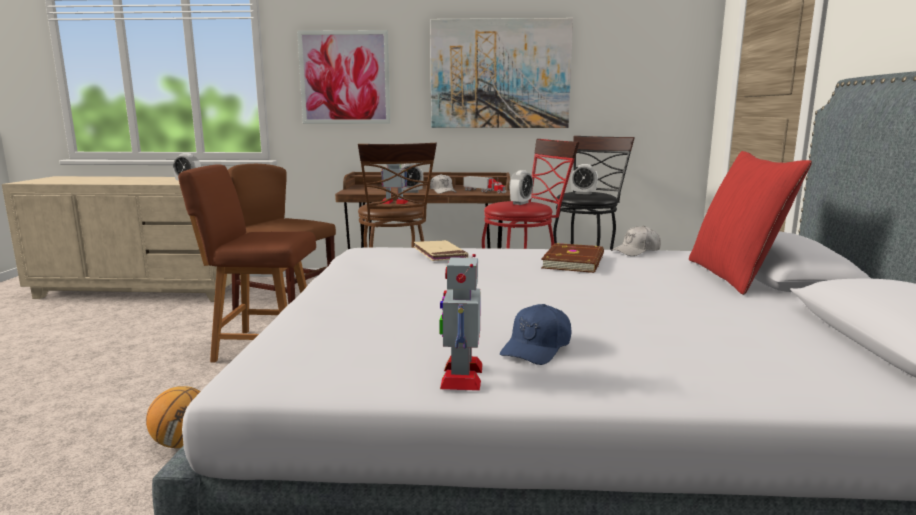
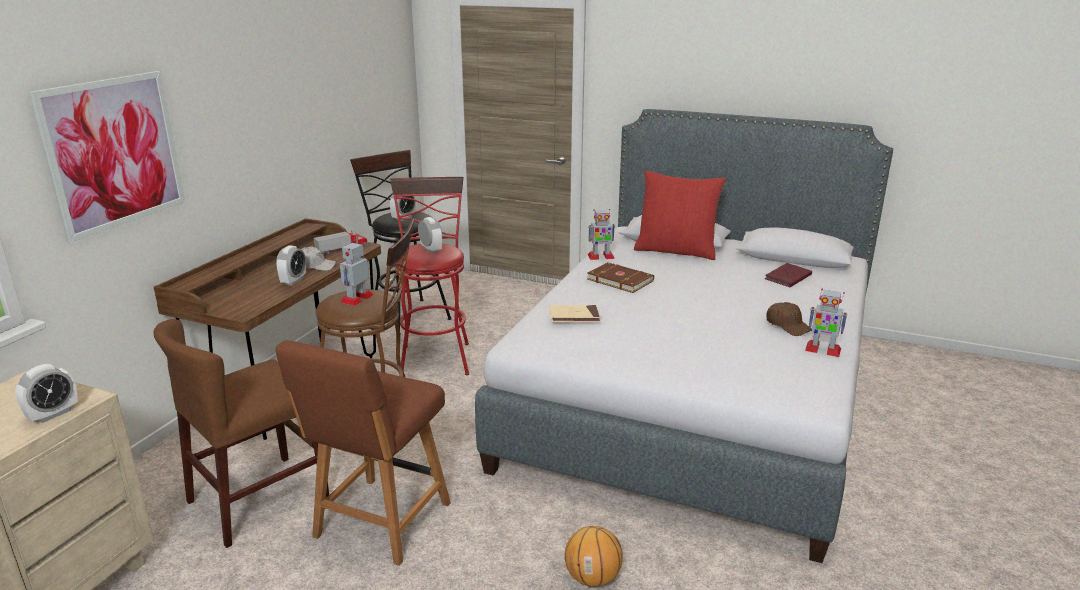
camera: 70 degrees left, 10 degrees up
picture [430,18,573,128] -> none
blue cap [500,304,572,365] -> brown cap [766,302,812,336]
white cap [611,226,661,256] -> toy robot [588,209,615,260]
none -> red book [765,263,812,287]

